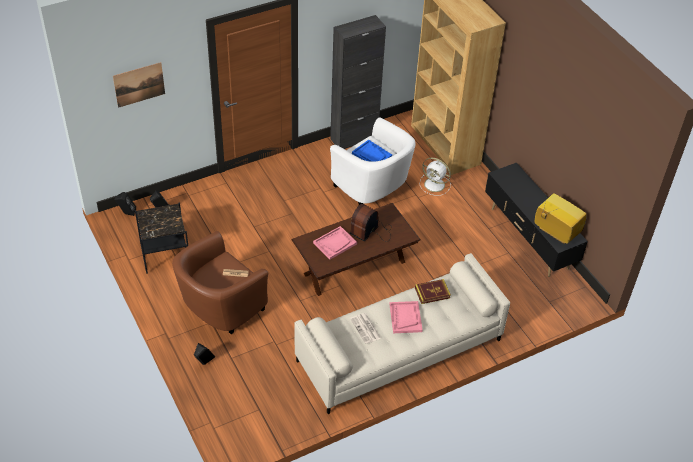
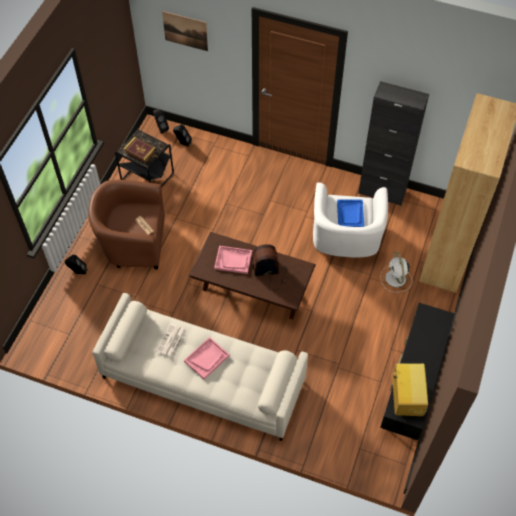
camera: 50 degrees right, 10 degrees up
book [415,279,451,304] -> book moved to [123,137,156,163]

